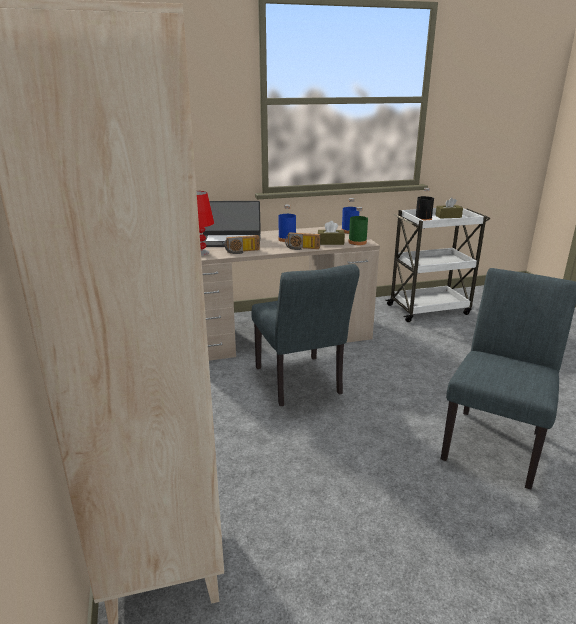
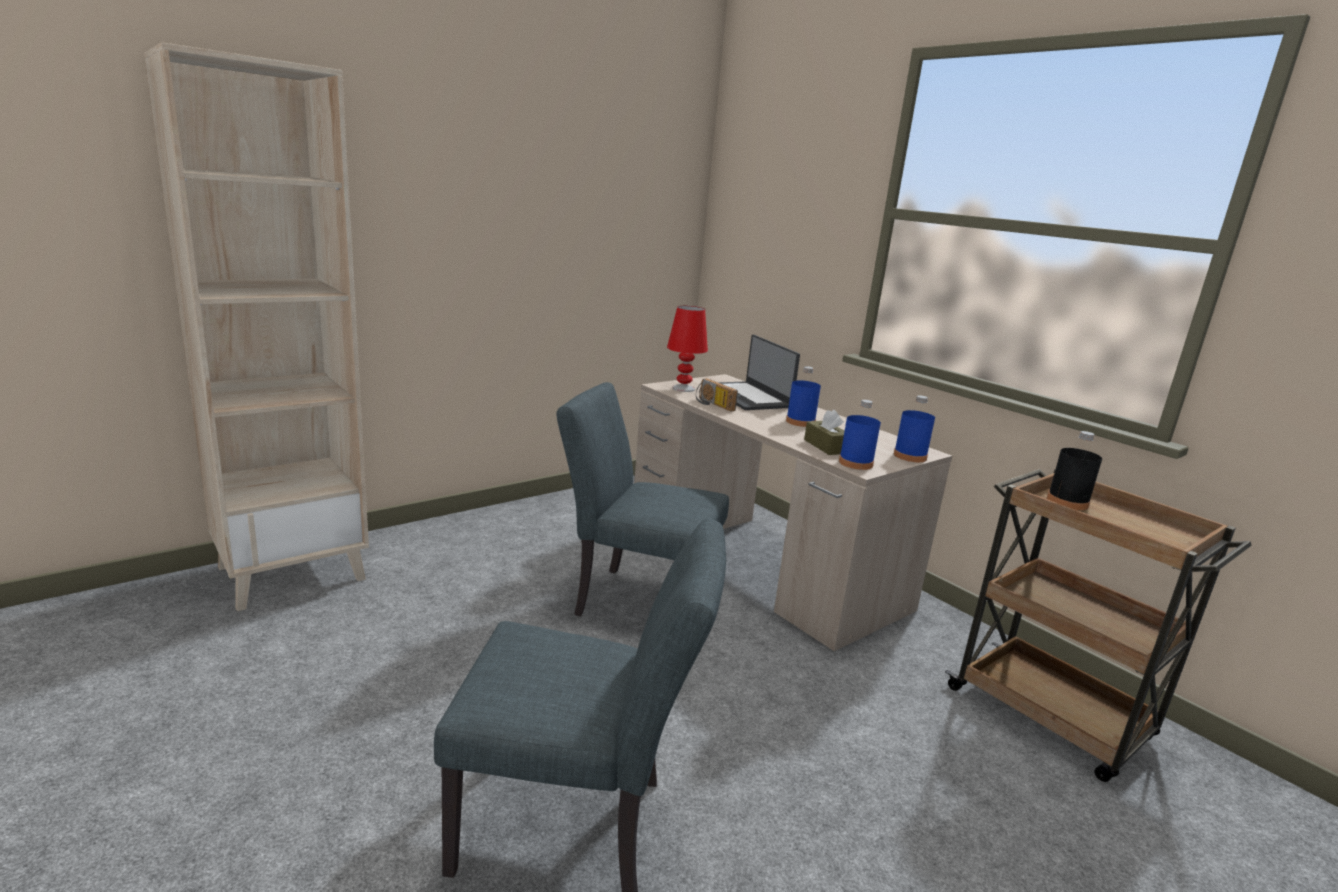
camera: 65 degrees right, 5 degrees down
grey chair [252,264,360,406] -> grey chair turned 60 degrees clockwise [556,382,729,616]
radio [285,232,320,250] -> none
green bottle [348,207,368,245] -> blue bottle [839,400,881,470]
white cart [385,206,490,322] -> brown cart [945,469,1252,782]
brown tissue box [436,197,463,219] -> none

